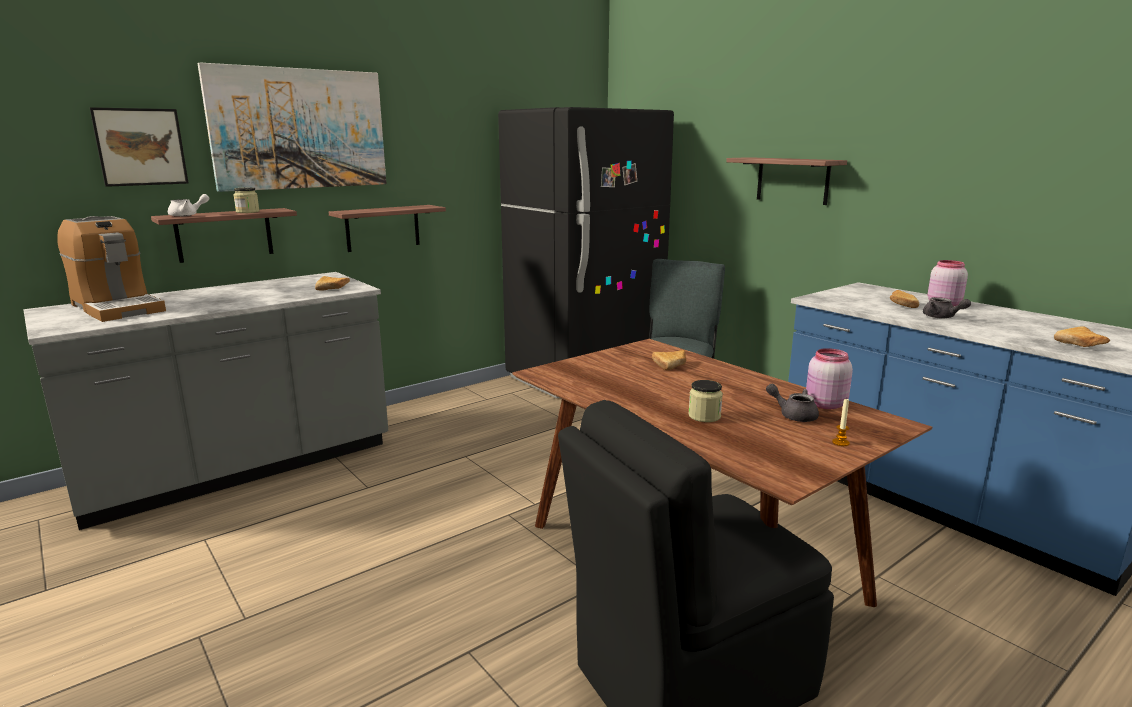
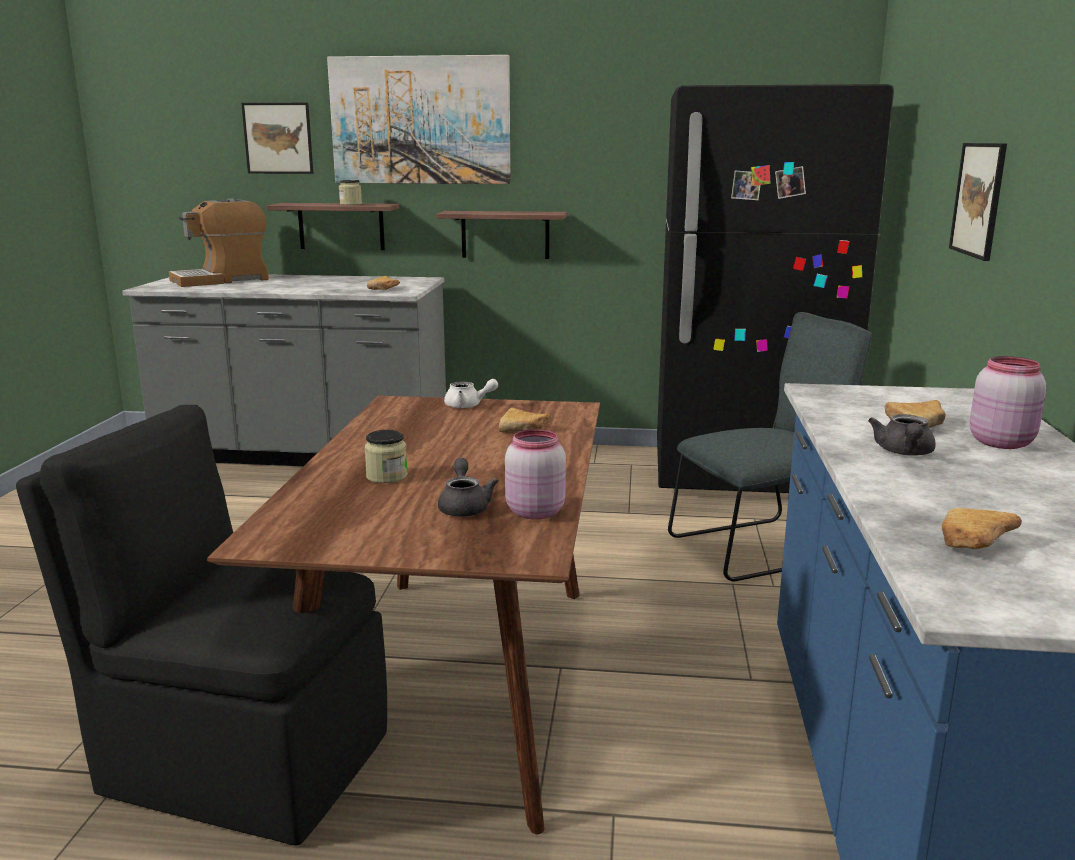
camera: 45 degrees right, 0 degrees up
coffee machine [57,216,166,322] -> coffee machine turned 60 degrees clockwise [169,198,269,287]
white teapot [168,194,209,217] -> white teapot moved to [444,379,498,408]
shelf [726,157,847,205] -> picture [949,143,1007,261]
candle [832,398,850,446] -> none

